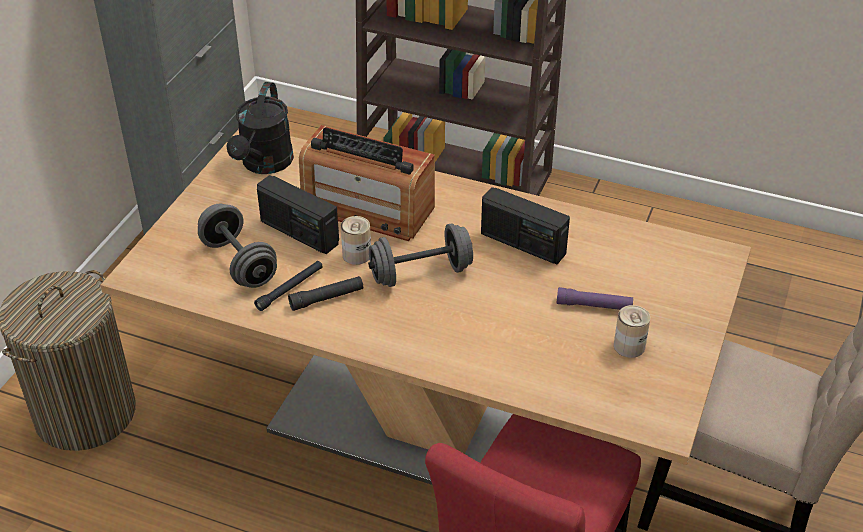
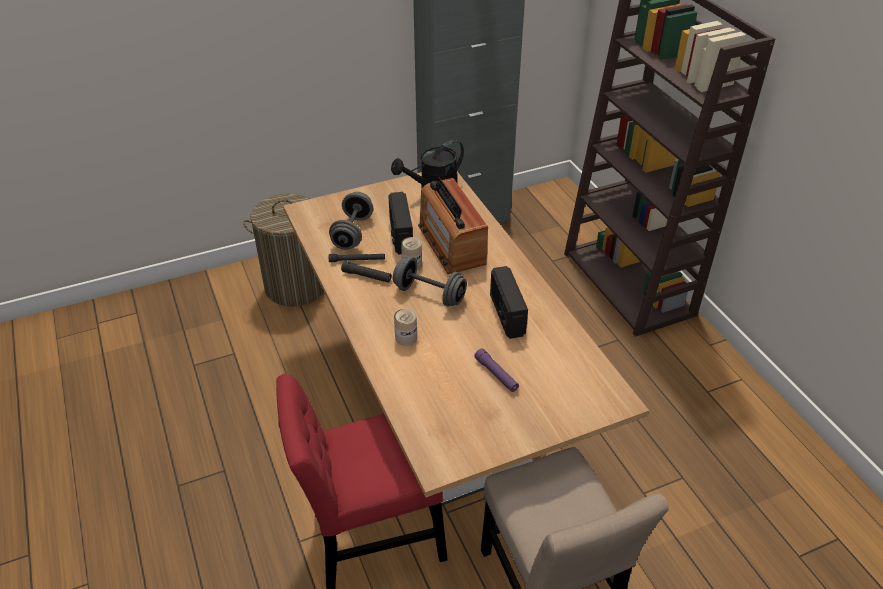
camera: 45 degrees right, 0 degrees up
can [614,305,650,358] -> can moved to [394,308,417,346]

